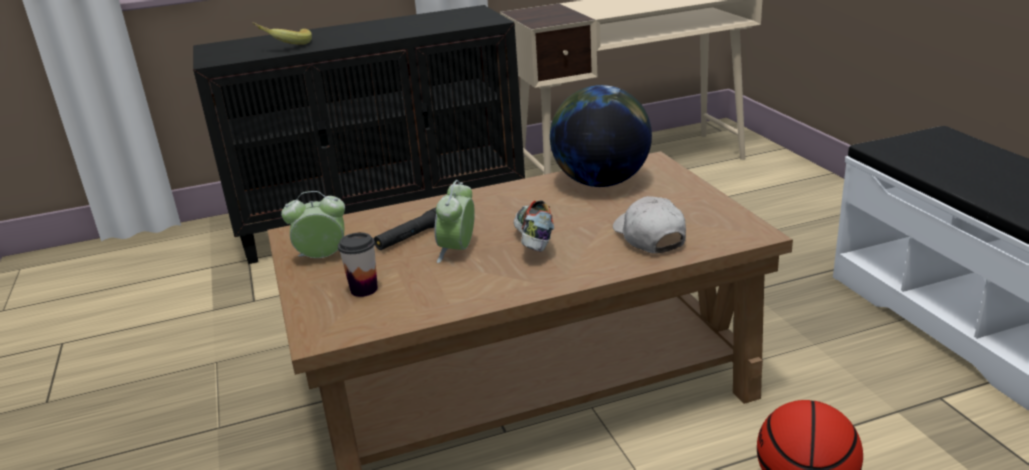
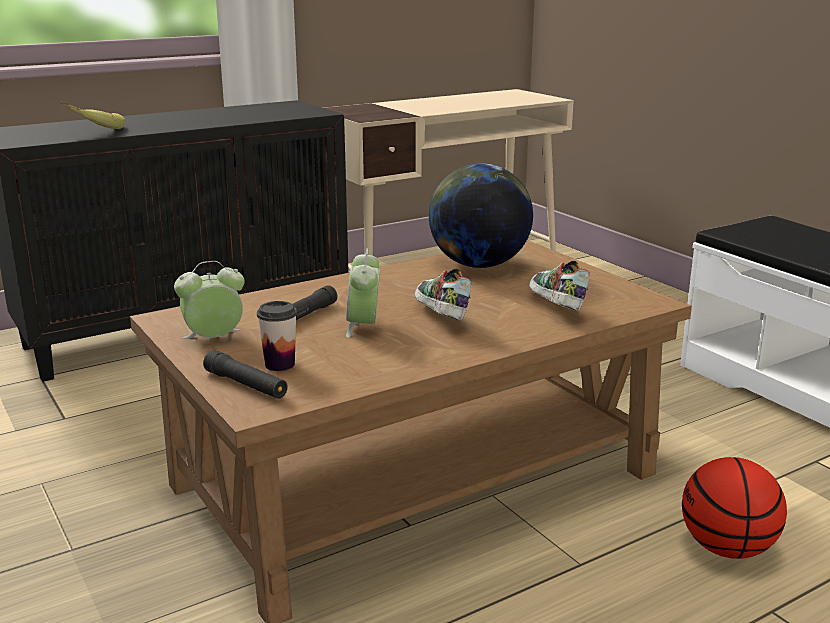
camera: 15 degrees left, 5 degrees down
white cap [613,196,686,254] -> shoe [529,261,590,312]
none -> black flashlight [203,350,288,399]

